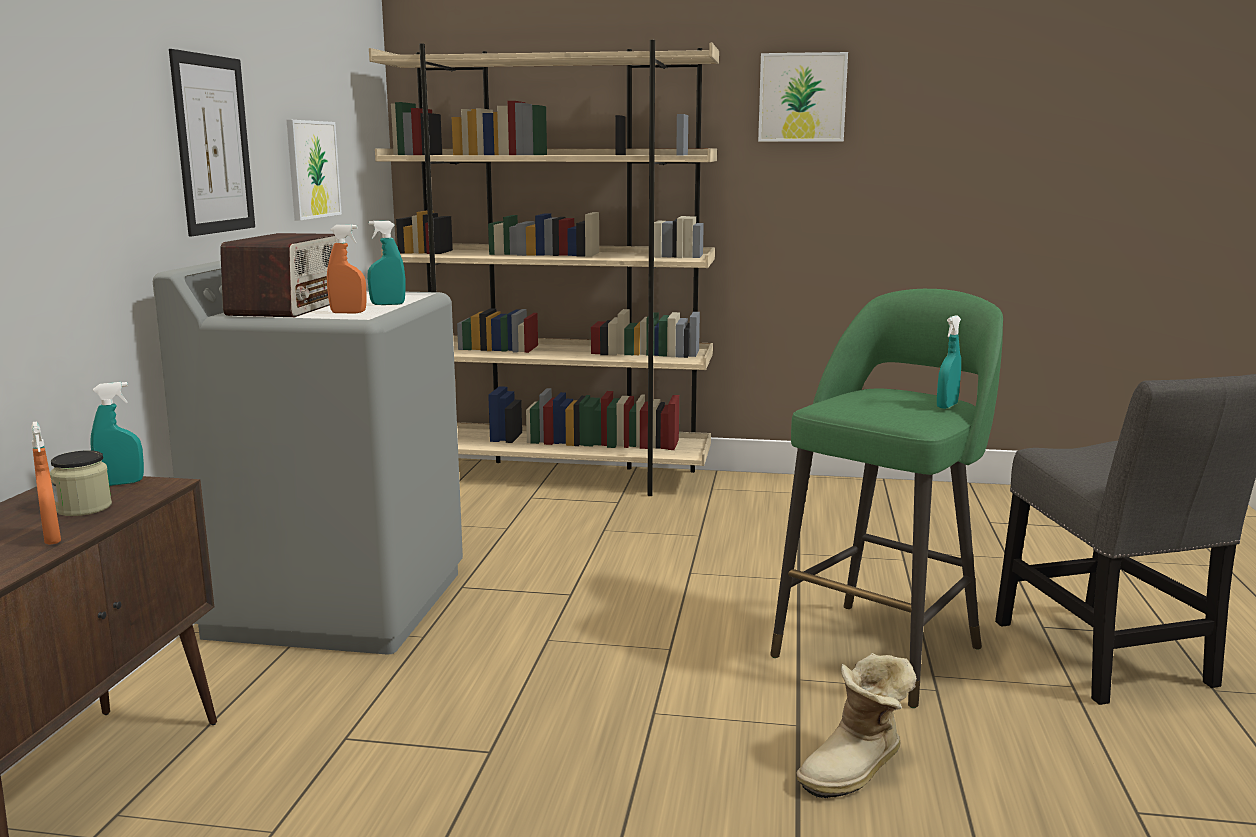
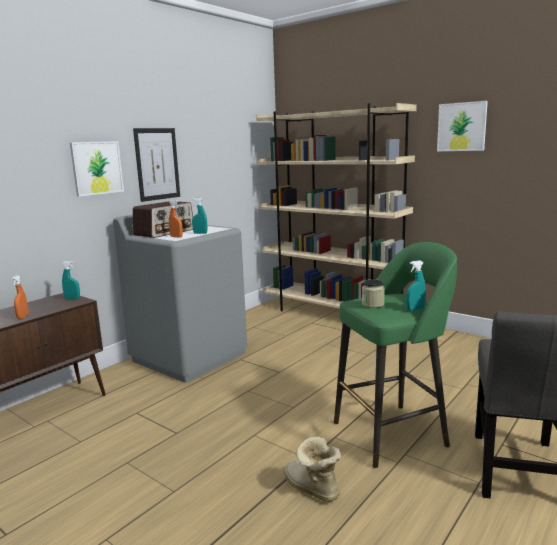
camera: 30 degrees right, 0 degrees up
jar [50,450,112,516] -> jar moved to [362,279,385,308]
picture [287,120,342,220] -> picture moved to [70,141,124,197]
boot [796,653,917,798] -> boot turned 60 degrees clockwise [284,437,341,502]

